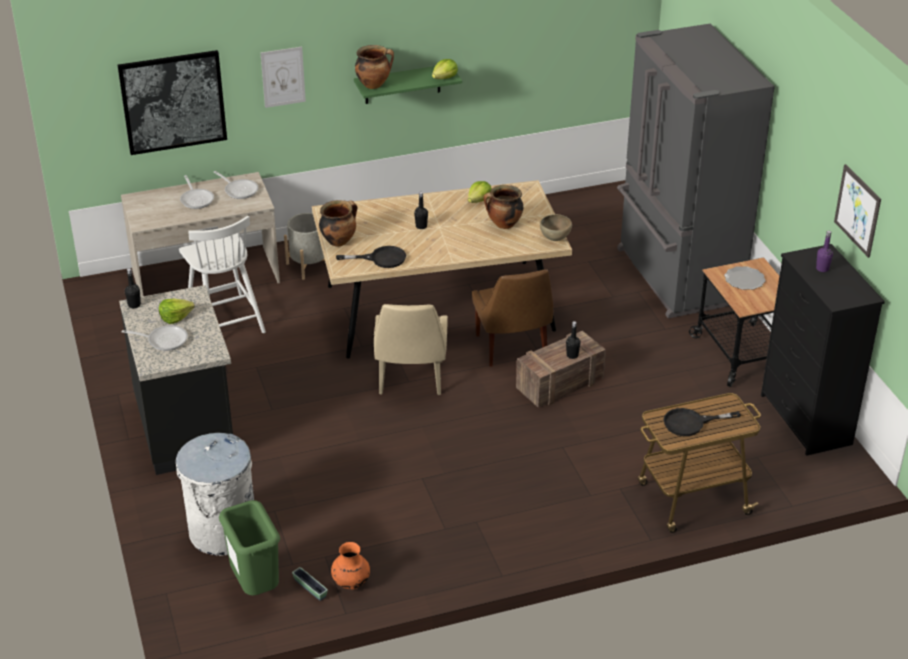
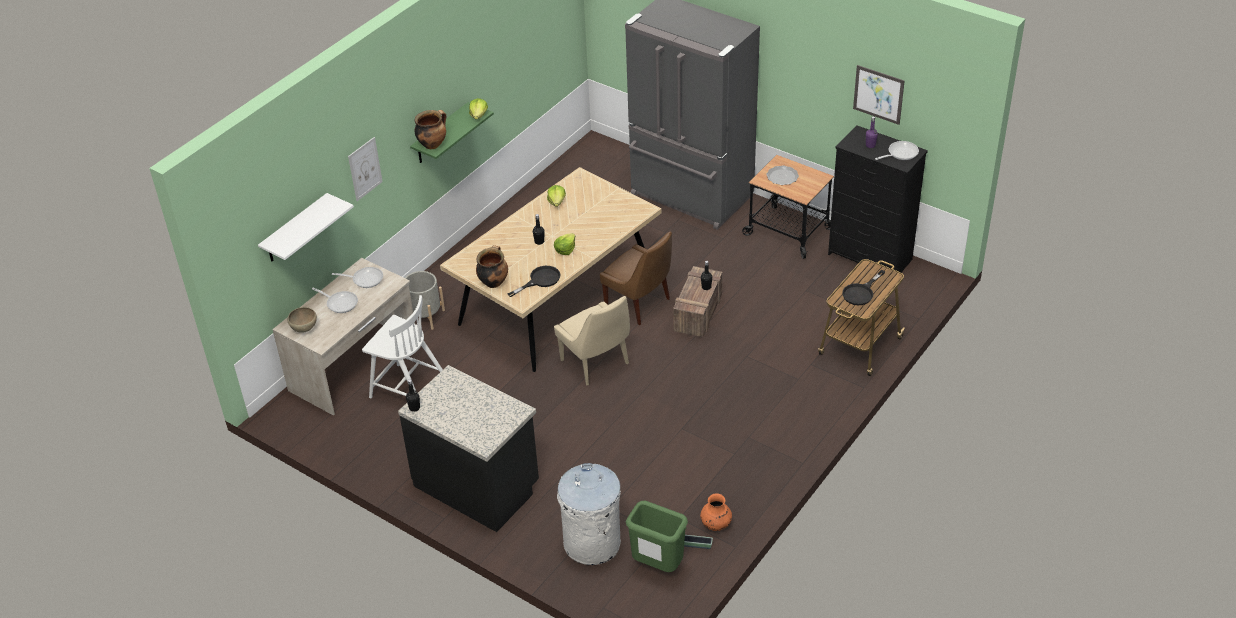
camera: 35 degrees left, 5 degrees up
picture [118,50,227,155] -> white shelf [258,193,354,262]
frying pan [122,325,188,351] -> frying pan moved to [875,141,919,160]
lettuce [159,299,195,324] -> lettuce moved to [554,233,575,255]
cooking pot [483,185,523,229] -> none
brown bowl [540,214,572,241] -> brown bowl moved to [287,307,317,333]

